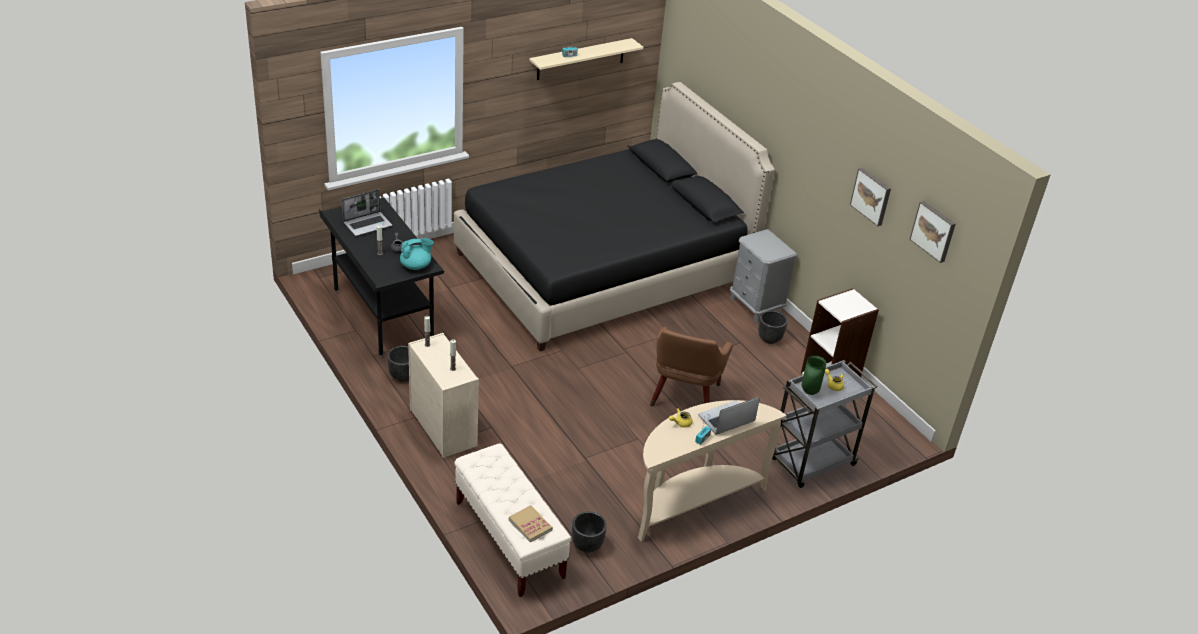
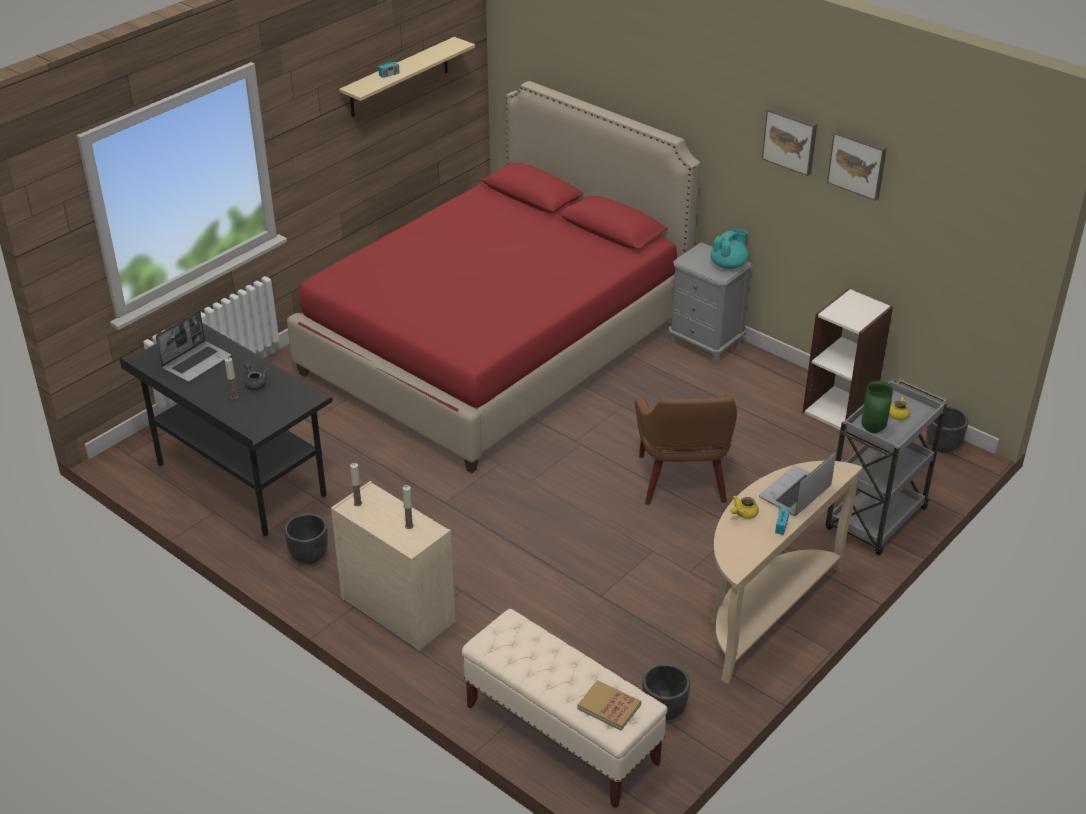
camera: 15 degrees left, 0 degrees up
turquoise teapot [400,238,434,270] -> turquoise teapot moved to [710,229,749,269]
black bed [454,82,775,351] -> red bed [287,81,701,473]
black planter [758,310,788,344] -> black planter moved to [927,407,968,453]
picture [909,201,956,263] -> picture moved to [762,108,817,176]

